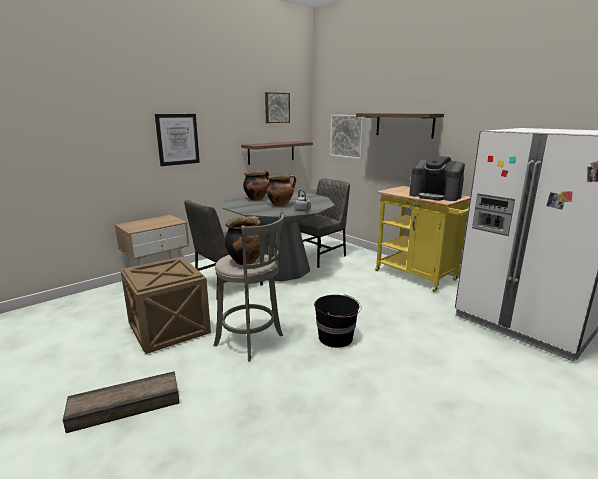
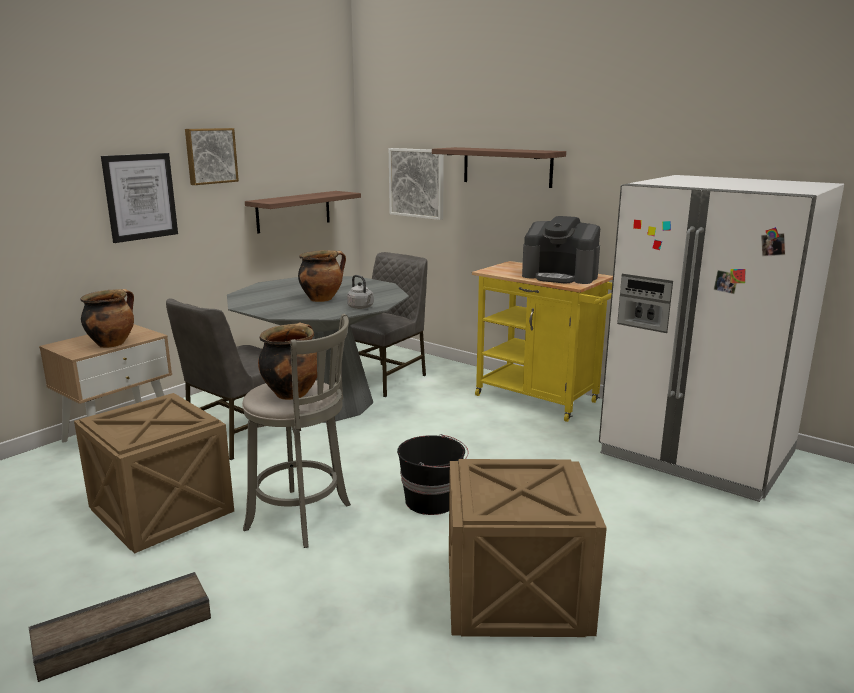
camera: 10 degrees left, 0 degrees up
cooking pot [243,170,269,201] -> cooking pot moved to [81,289,134,348]
picture [265,92,290,123] -> picture moved to [185,128,239,185]
none -> crate [449,459,607,637]

